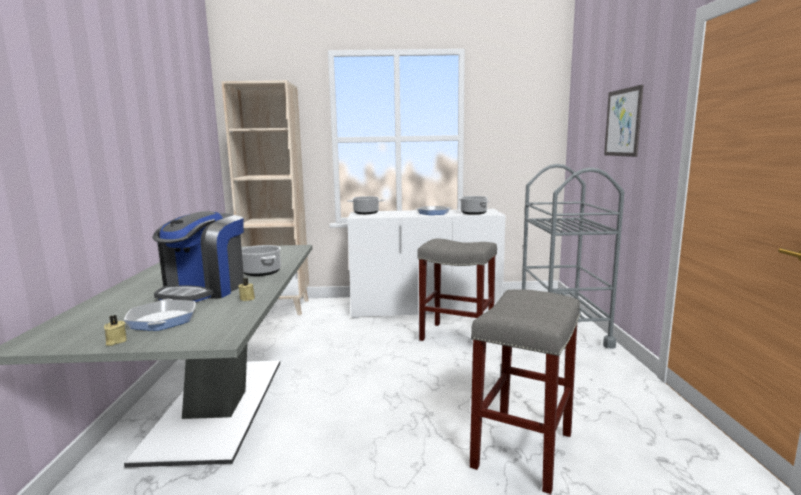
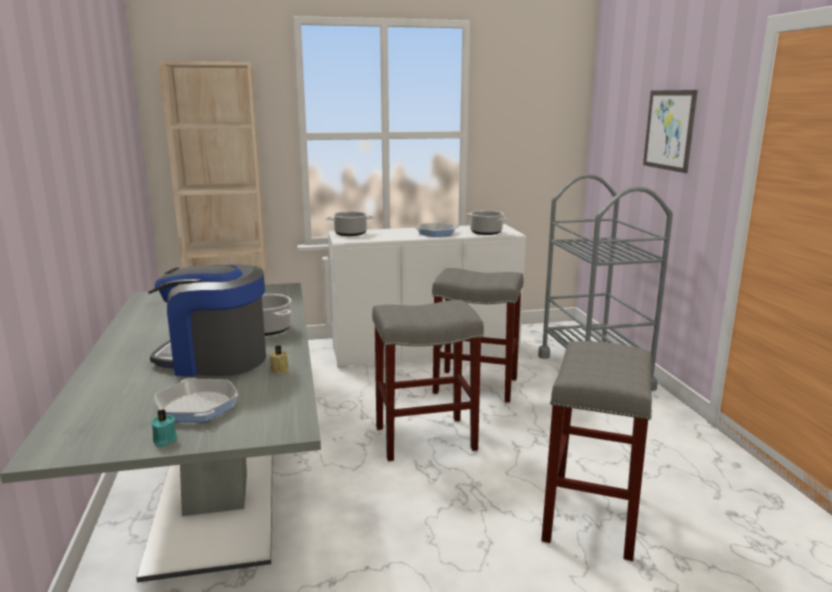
camera: 10 degrees left, 5 degrees up
beige candle [104,315,127,346] -> turquoise candle [152,409,177,447]
coffee machine [152,211,244,302] -> coffee machine turned 90 degrees clockwise [148,264,266,376]
none -> grey stool [372,300,484,461]

